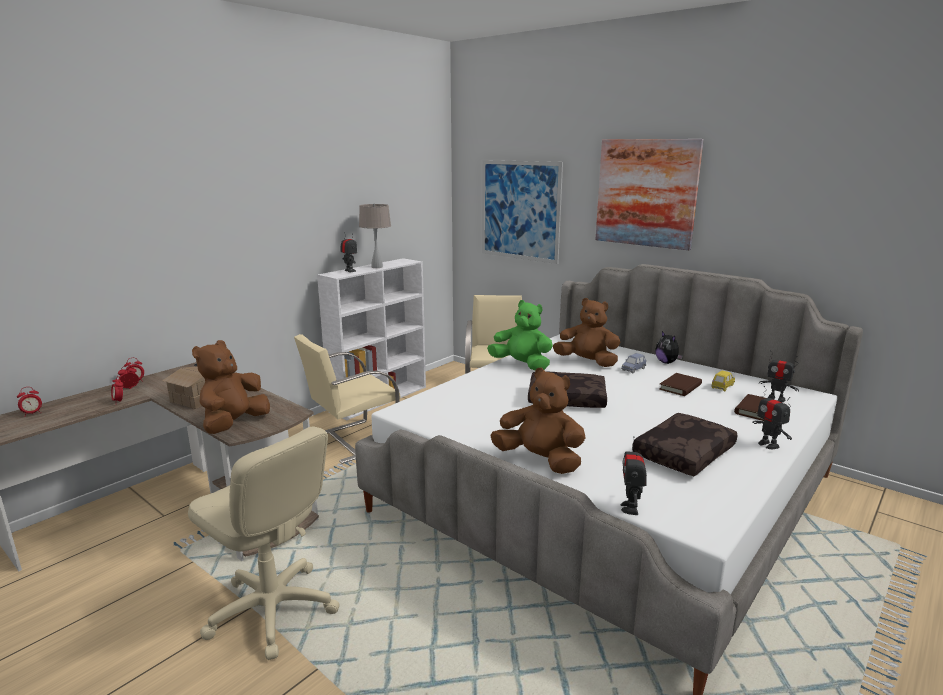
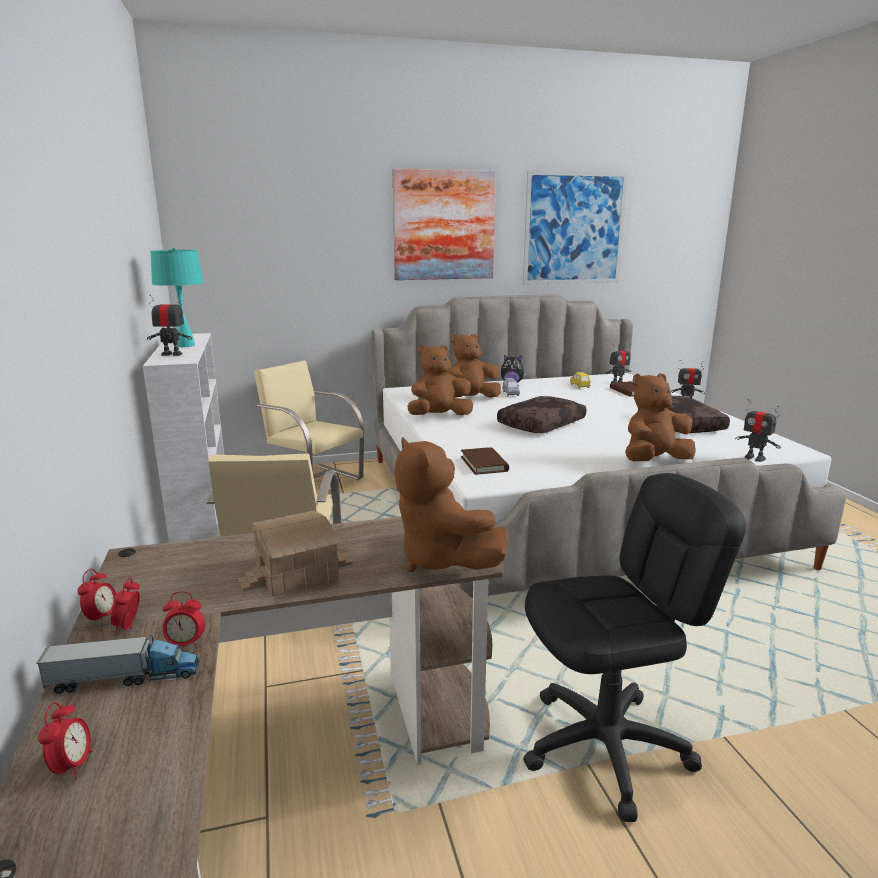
camera: 55 degrees left, 0 degrees up
beige office chair [188,426,340,660] -> black office chair [523,473,746,822]
beige table lamp [359,204,391,268] -> turquoise table lamp [150,248,204,347]
picture [482,160,563,264] -> picture moved to [523,170,628,285]
green plush toy [487,300,553,370] -> brown plush toy [408,345,473,415]
brown book [659,373,702,396] -> brown book moved to [461,447,509,475]
none -> toy truck [36,633,200,694]

